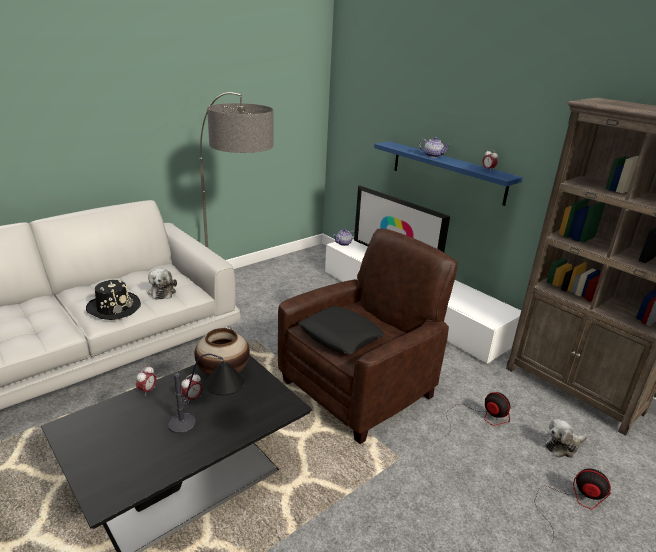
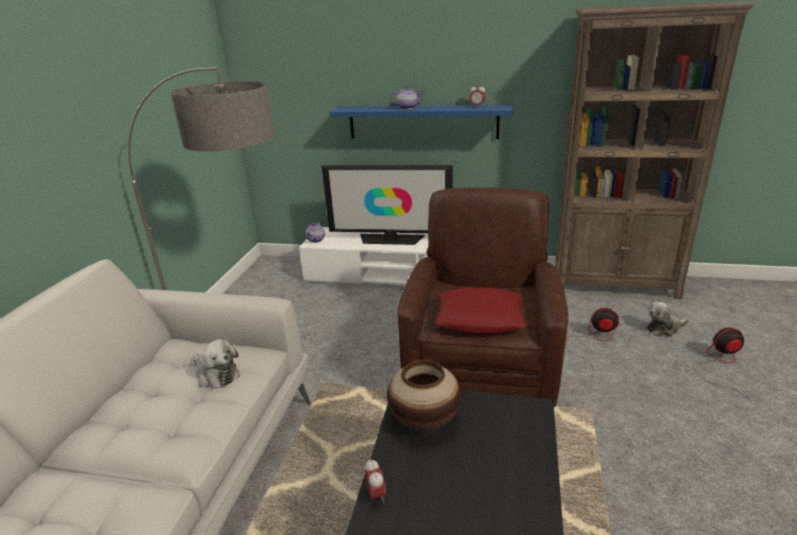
camera: 35 degrees left, 0 degrees up
black hat [86,280,141,320] -> none
table lamp [168,354,244,433] -> none
alarm clock [181,374,203,403] -> none
black pillow [298,306,385,354] -> red pillow [435,287,527,334]
plush toy [545,419,588,458] -> plush toy turned 45 degrees clockwise [646,301,689,336]

